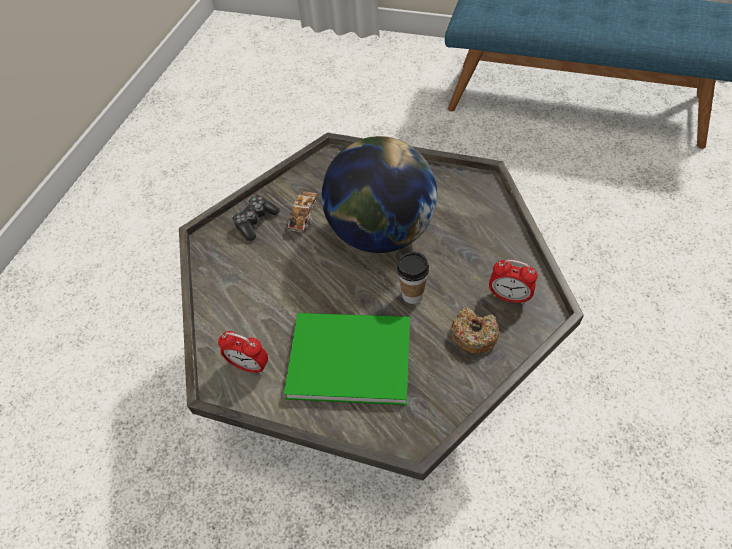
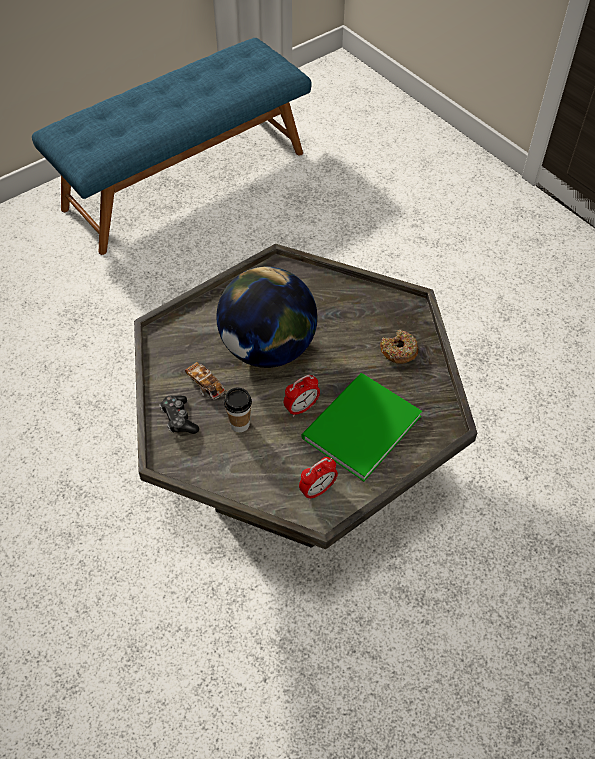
camera: 60 degrees left, 0 degrees up
cup [397,252,429,304] -> cup moved to [224,387,252,432]
alarm clock [489,260,537,304] -> alarm clock moved to [284,375,320,417]

